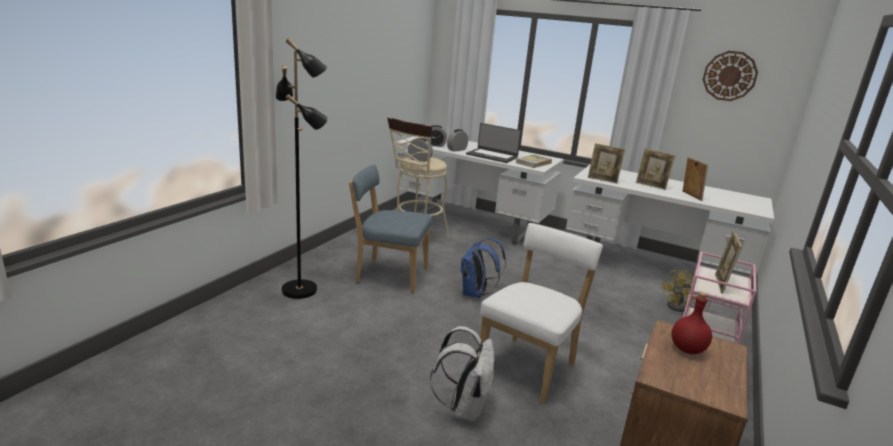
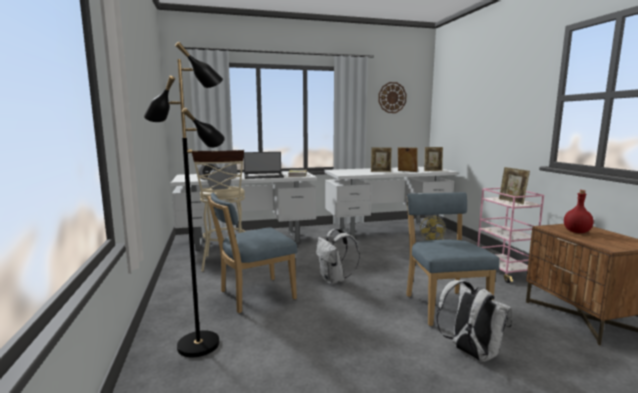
camera: 40 degrees left, 10 degrees down
blue backpack [461,238,506,298] -> white backpack [316,228,360,284]
white chair [479,223,603,403] -> blue chair [406,192,500,326]
picture frame [588,143,625,184] -> picture frame moved to [424,147,443,171]

